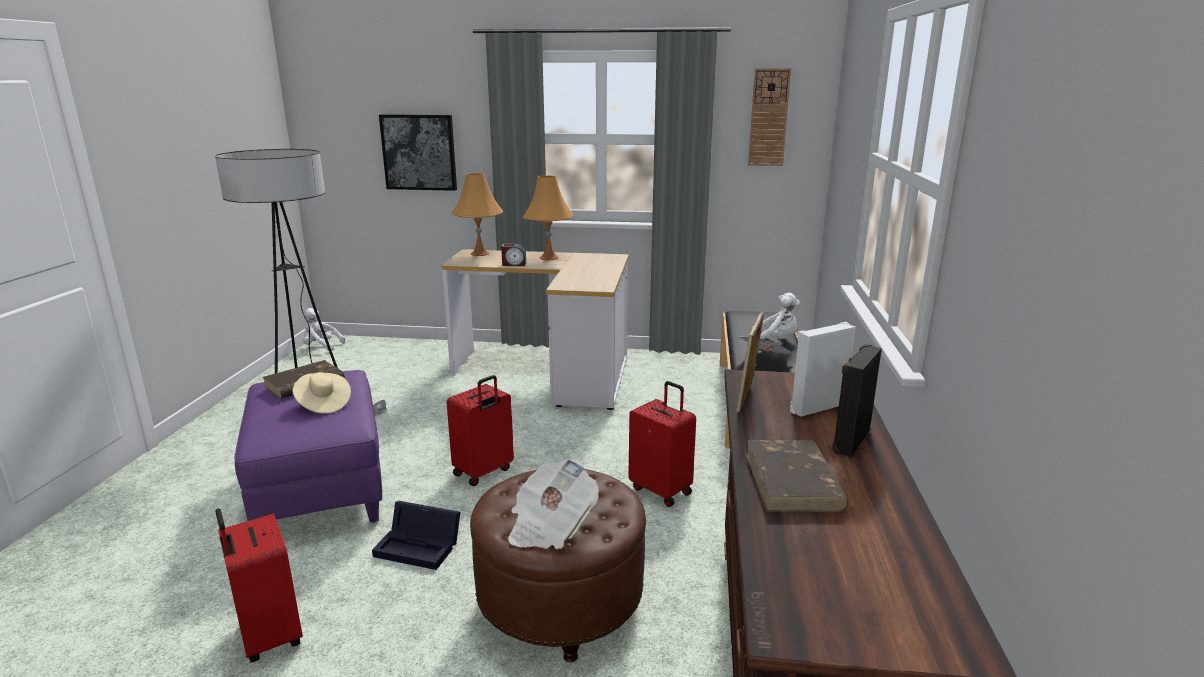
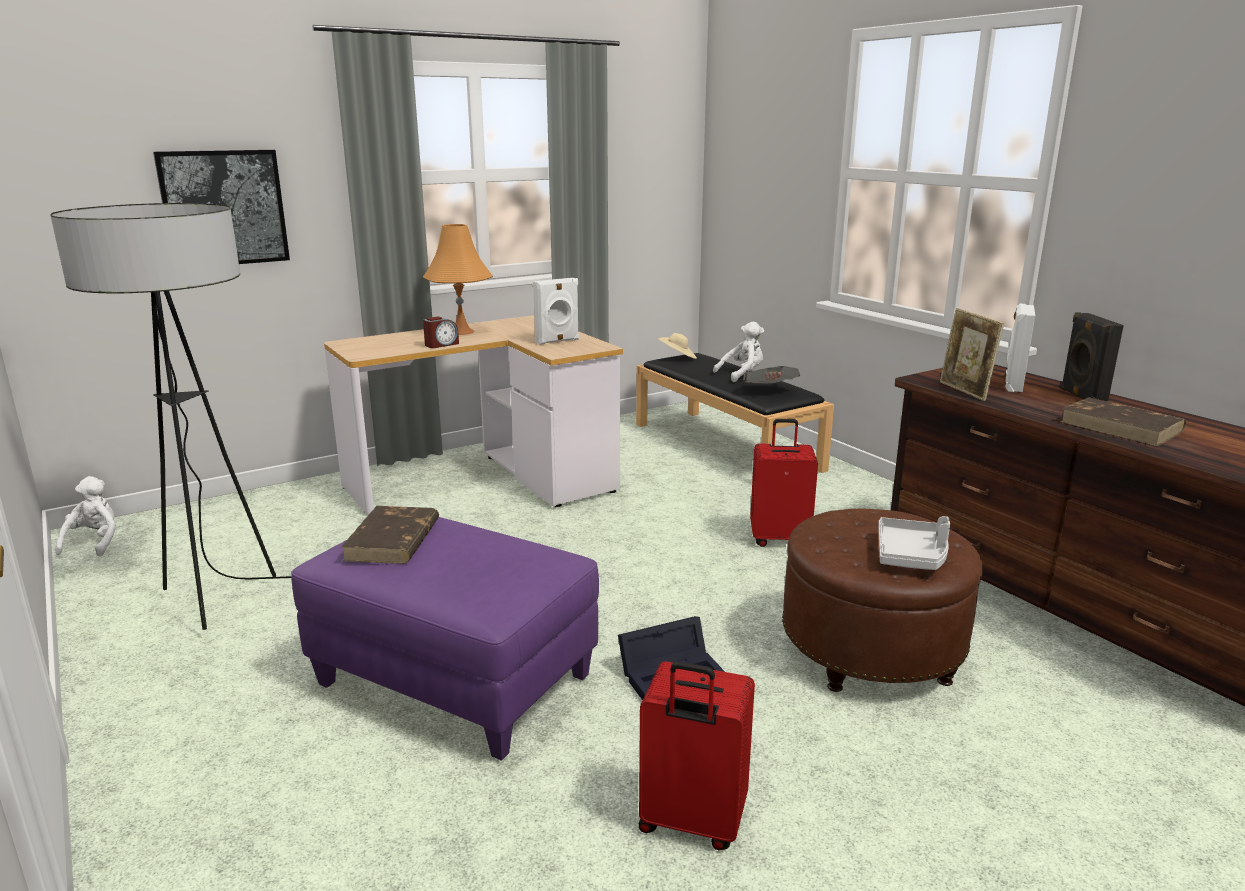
camera: 40 degrees left, 0 degrees up
beige hat [293,372,351,414] -> beige hat moved to [658,333,697,359]
white plush toy [303,308,345,351] -> white plush toy turned 120 degrees clockwise [55,476,116,557]
red suitcase [446,375,514,486] -> none
orange table lamp [451,173,504,256] -> none
newspaper [508,459,599,549] -> grey tray [878,516,950,570]
wall clock [748,68,791,166] -> none
none -> white speaker [533,278,579,345]

